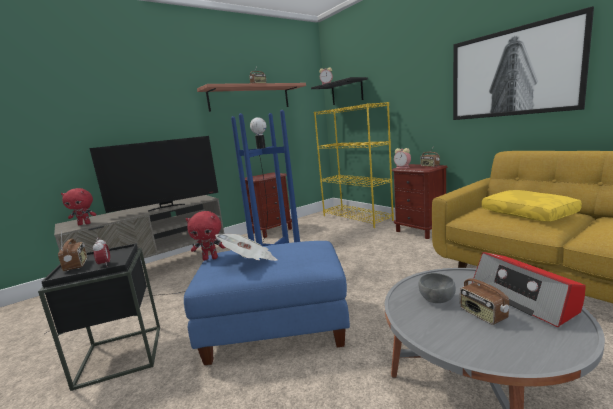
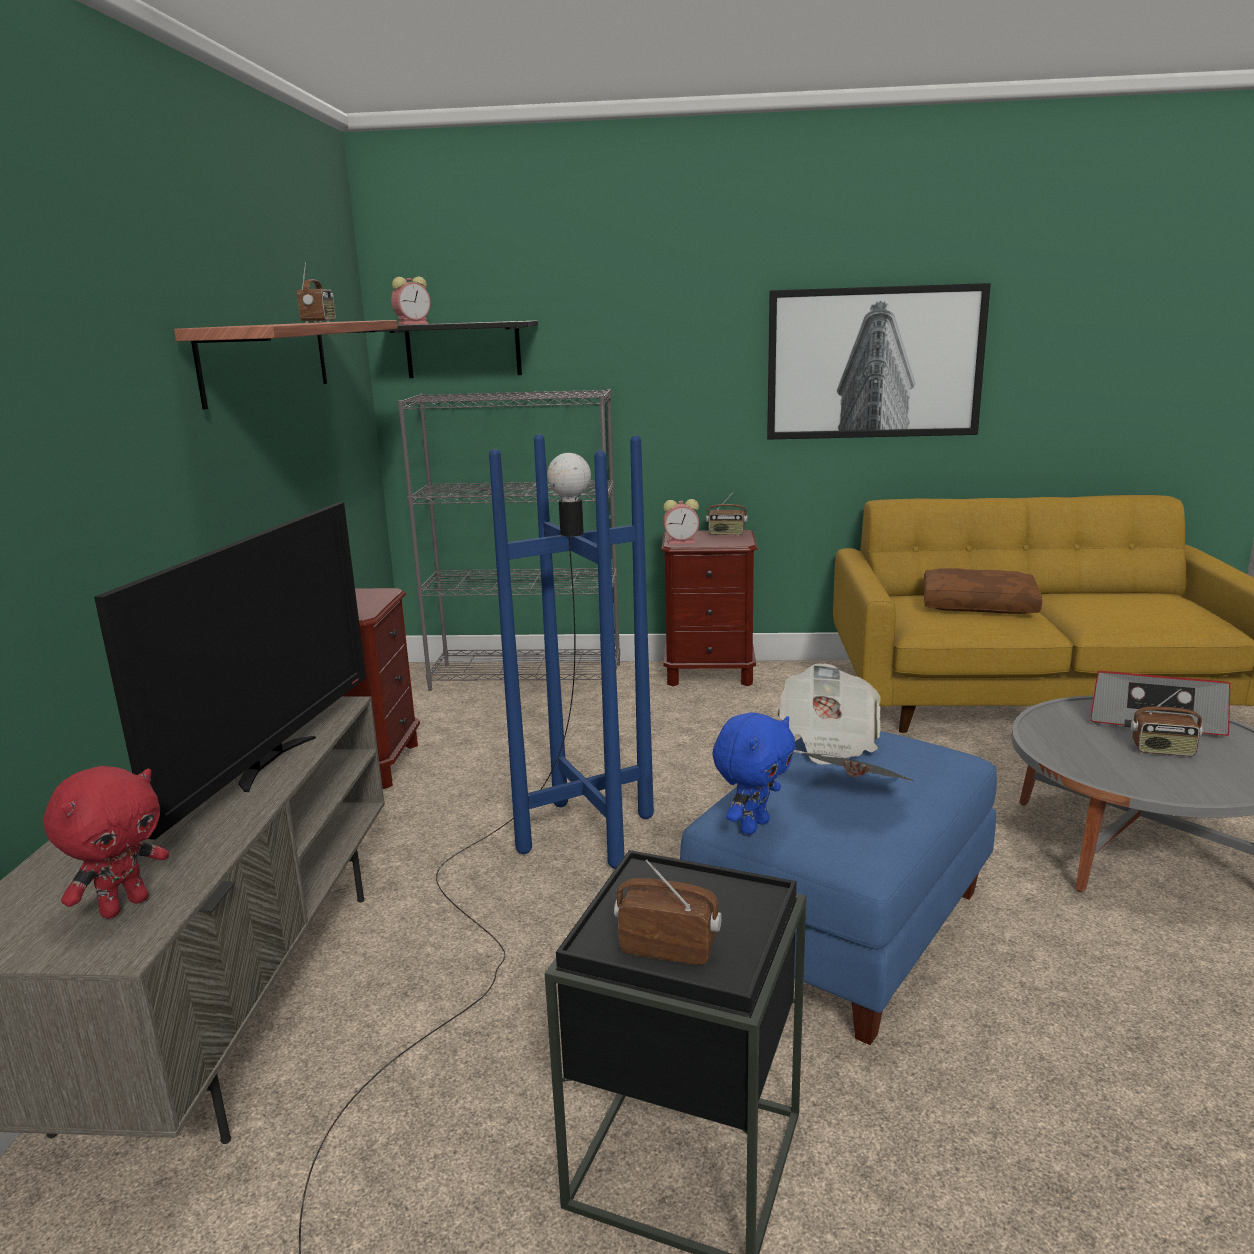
camera: 50 degrees left, 5 degrees up
alarm clock [93,237,110,265] -> none
red plush toy [186,211,226,260] -> blue plush toy [712,712,795,834]
yellow bookcase [314,102,394,228] -> grey bookcase [397,389,620,691]
grey bowl [419,273,456,303] -> none
yellow pillow [482,190,582,221] -> brown pillow [923,568,1042,614]
none -> newspaper [777,663,881,765]

